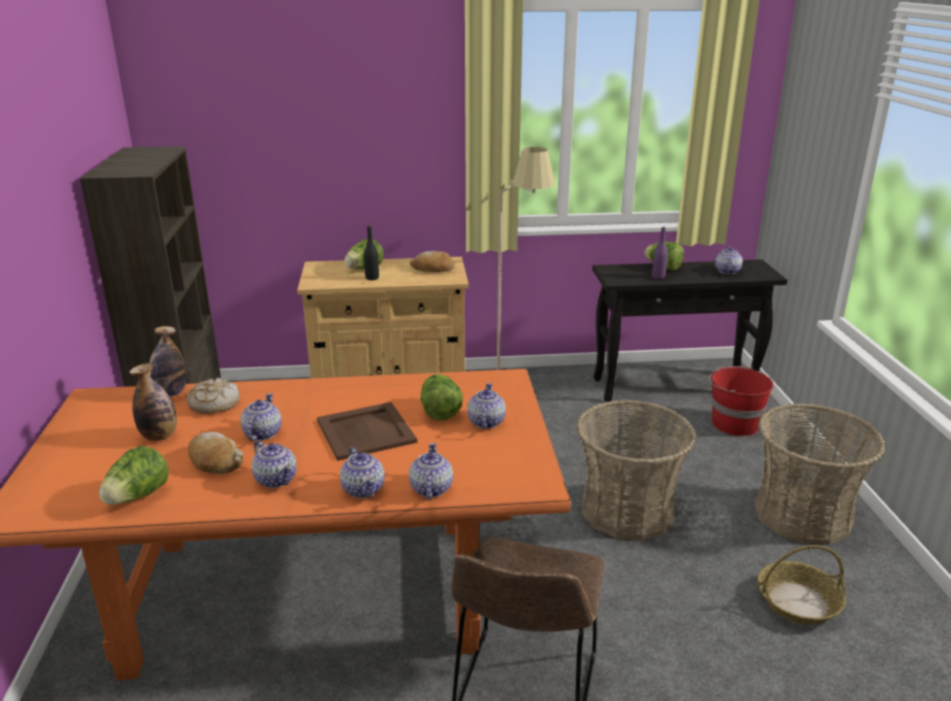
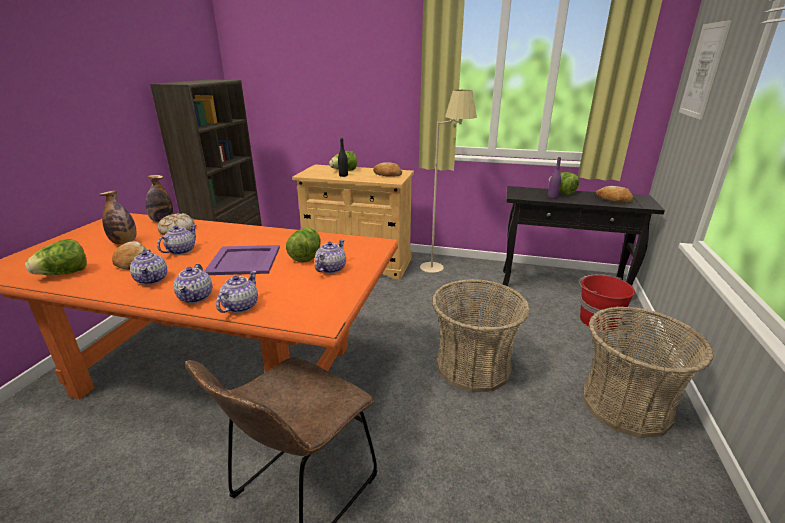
camera: 20 degrees right, 0 degrees up
brown tray [317,402,417,461] -> purple tray [204,245,280,275]
teapot [715,247,743,274] -> bread [596,186,634,203]
basket [757,545,846,625] -> none
none -> picture [679,20,732,120]

